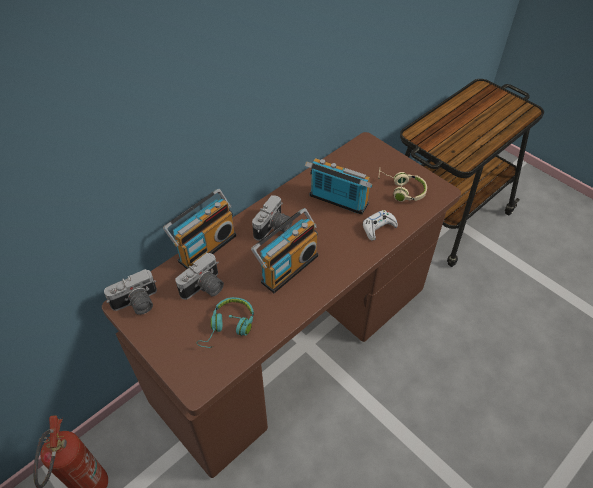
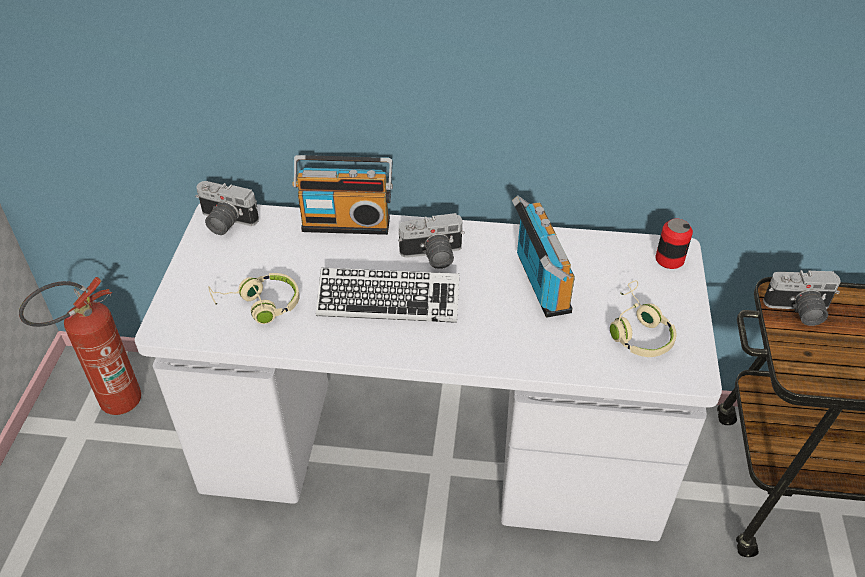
camera: 50 degrees right, 5 degrees down
brown desk [102,132,461,478] -> white desk [134,204,722,541]
camera [175,253,224,300] -> camera moved to [763,270,841,326]
turquoise headphones [197,297,254,348] -> beige headphones [209,273,299,324]
radio [251,208,318,293] -> keyboard [316,268,459,323]
white game controller [362,210,398,241] -> none
none -> can [655,219,693,269]

